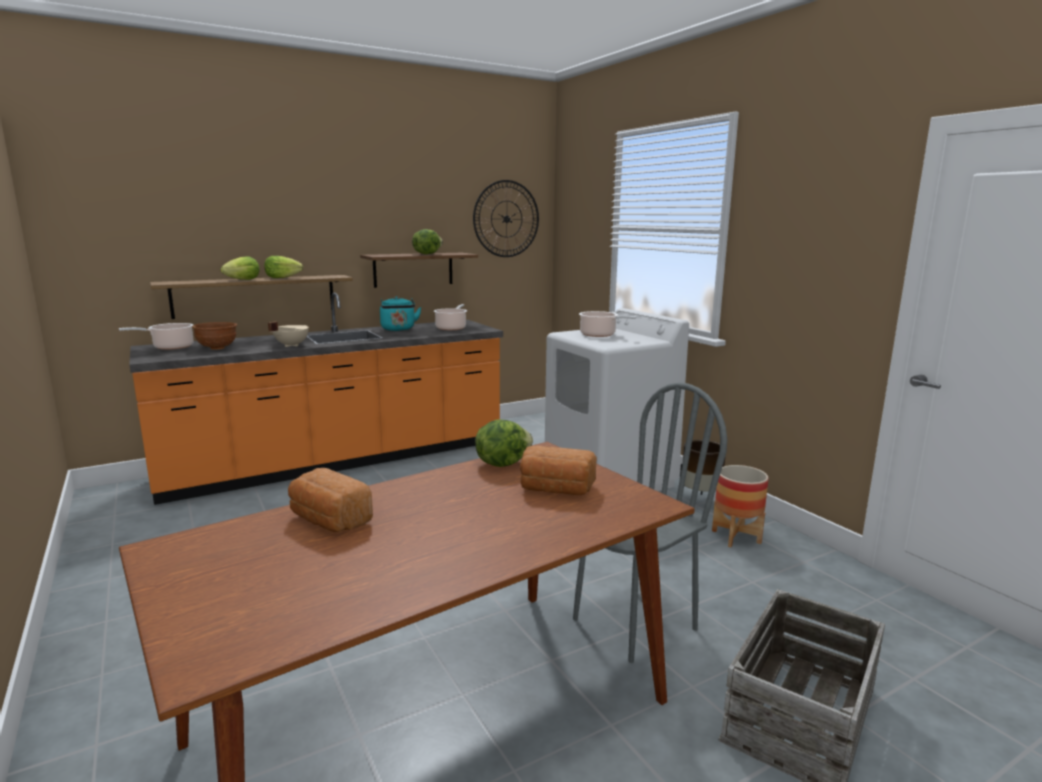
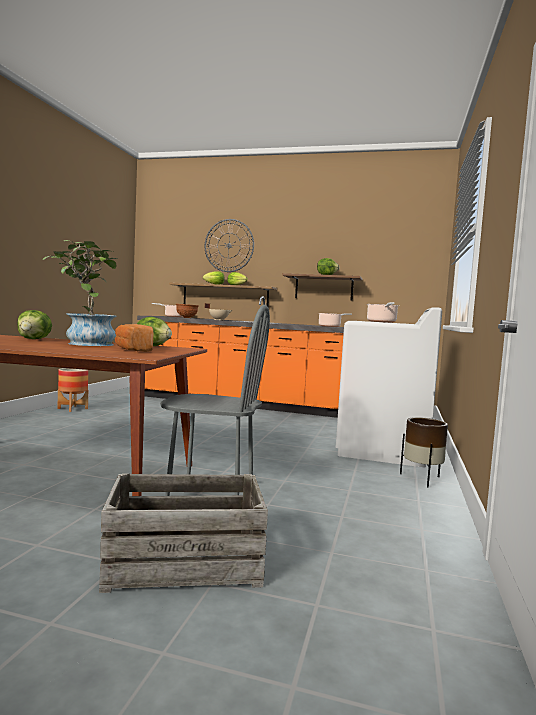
camera: 45 degrees right, 10 degrees down
bread [288,468,373,532] -> lettuce [17,310,52,339]
turquoise kettle [380,296,422,331] -> none
wall clock [473,180,539,257] -> wall clock moved to [205,219,254,272]
planter [712,465,769,547] -> planter moved to [58,368,88,412]
none -> potted plant [43,240,117,346]

